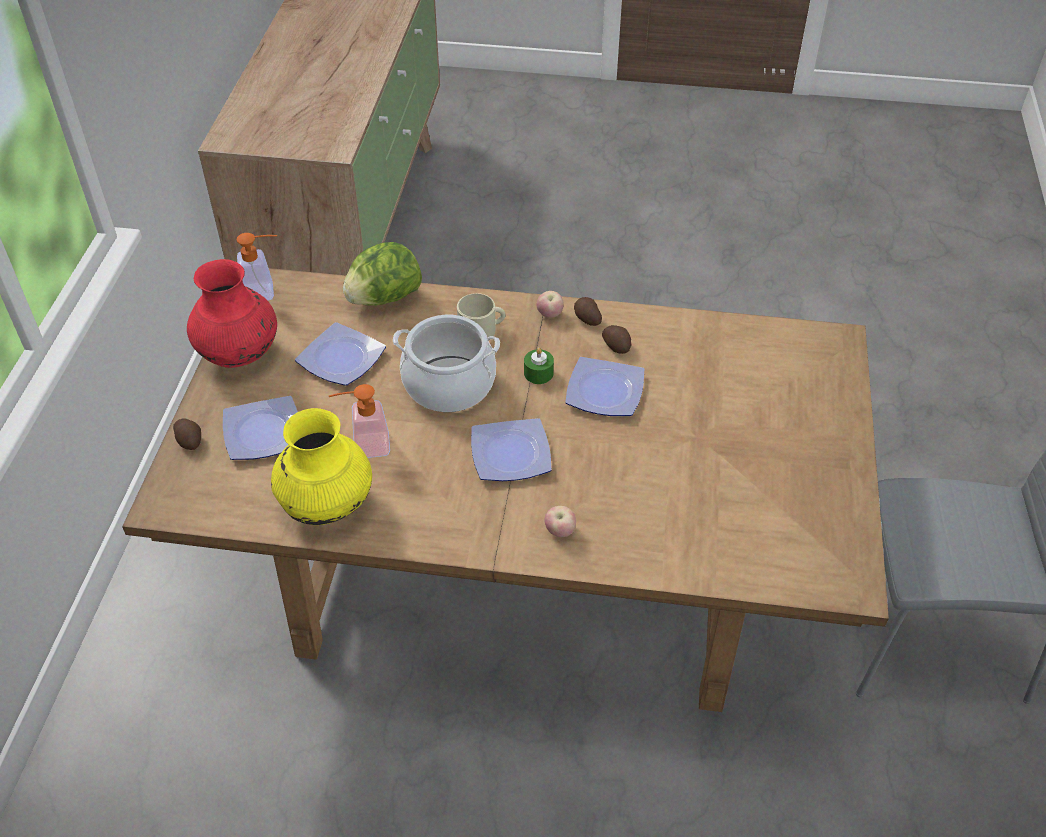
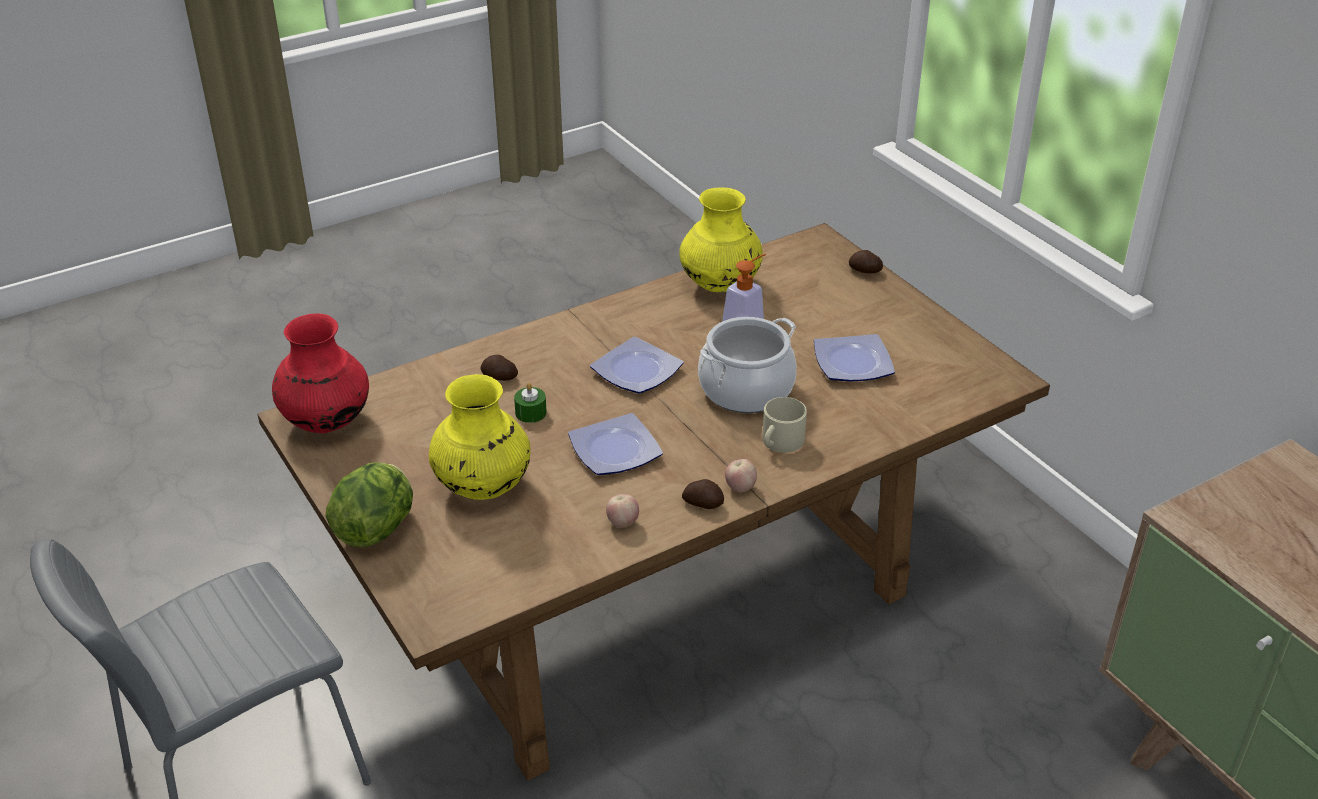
camera: 140 degrees right, 10 degrees down
red vase [187,259,277,368] -> red vase moved to [272,313,369,434]
plate [223,396,298,460] -> none
soap dispenser [237,233,277,300] -> none
lettuce [343,242,422,306] -> lettuce moved to [325,463,413,547]
green candle [524,348,554,384] -> green candle moved to [514,383,547,423]
apple [544,506,576,537] -> apple moved to [606,494,639,528]
potato [602,325,631,354] -> potato moved to [480,355,518,381]
none -> yellow vase [429,374,530,500]

